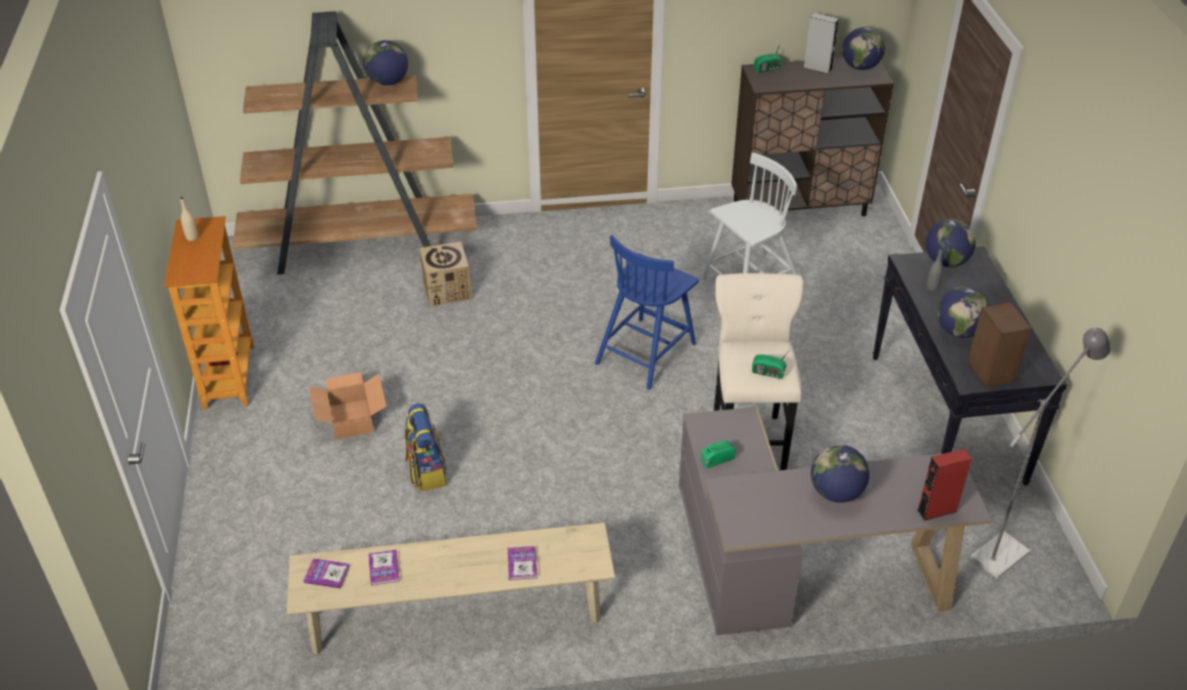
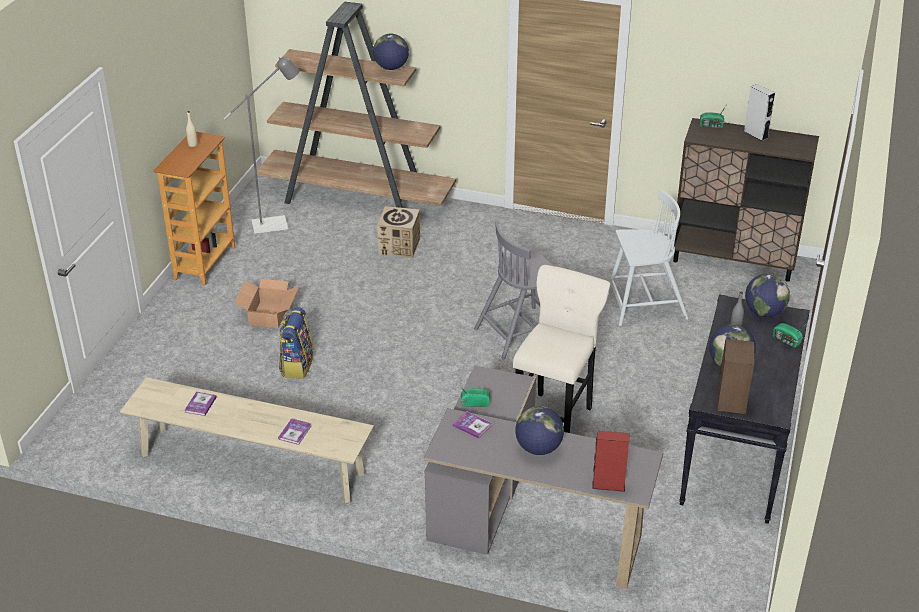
camera: 25 degrees right, 5 degrees down
book [303,558,350,589] -> book moved to [453,411,492,439]
blue chair [595,235,699,390] -> grey chair [474,220,553,360]
radio [752,350,790,379] -> radio moved to [773,323,806,348]
globe [842,27,885,70] -> none
grey floor lamp [970,328,1111,579] -> grey floor lamp moved to [224,57,299,234]

